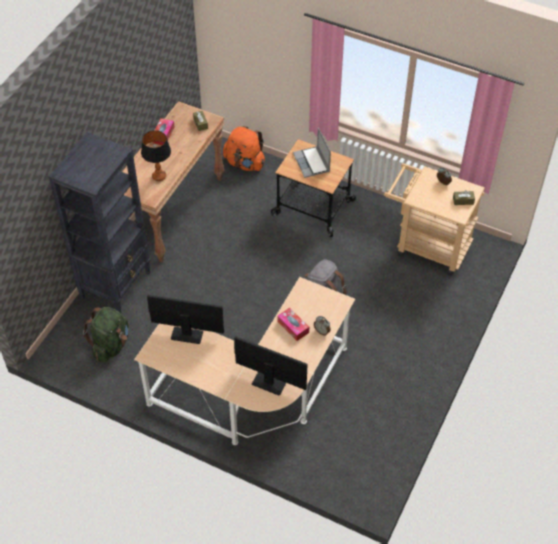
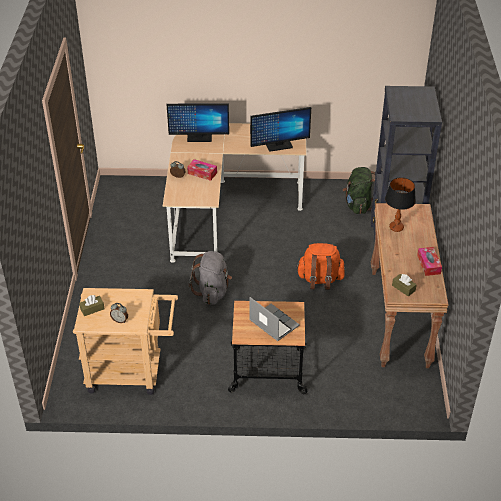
camera: 155 degrees right, 10 degrees down
orange backpack [223,126,265,171] -> orange backpack moved to [296,243,345,290]

